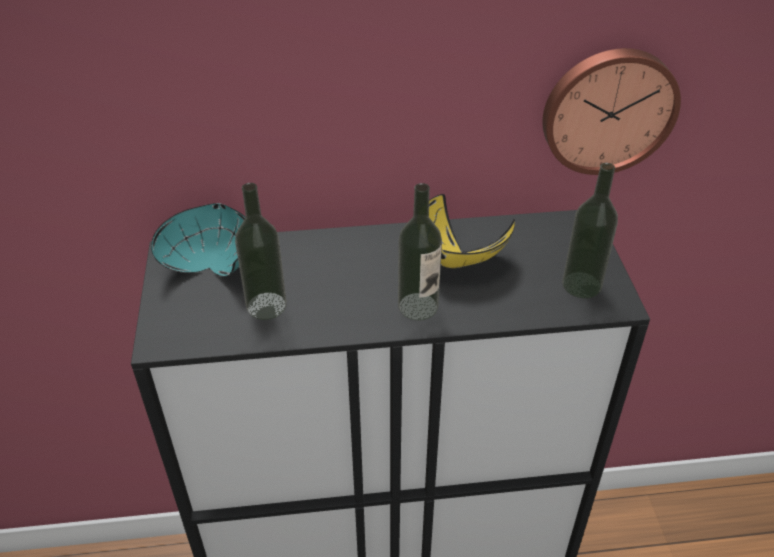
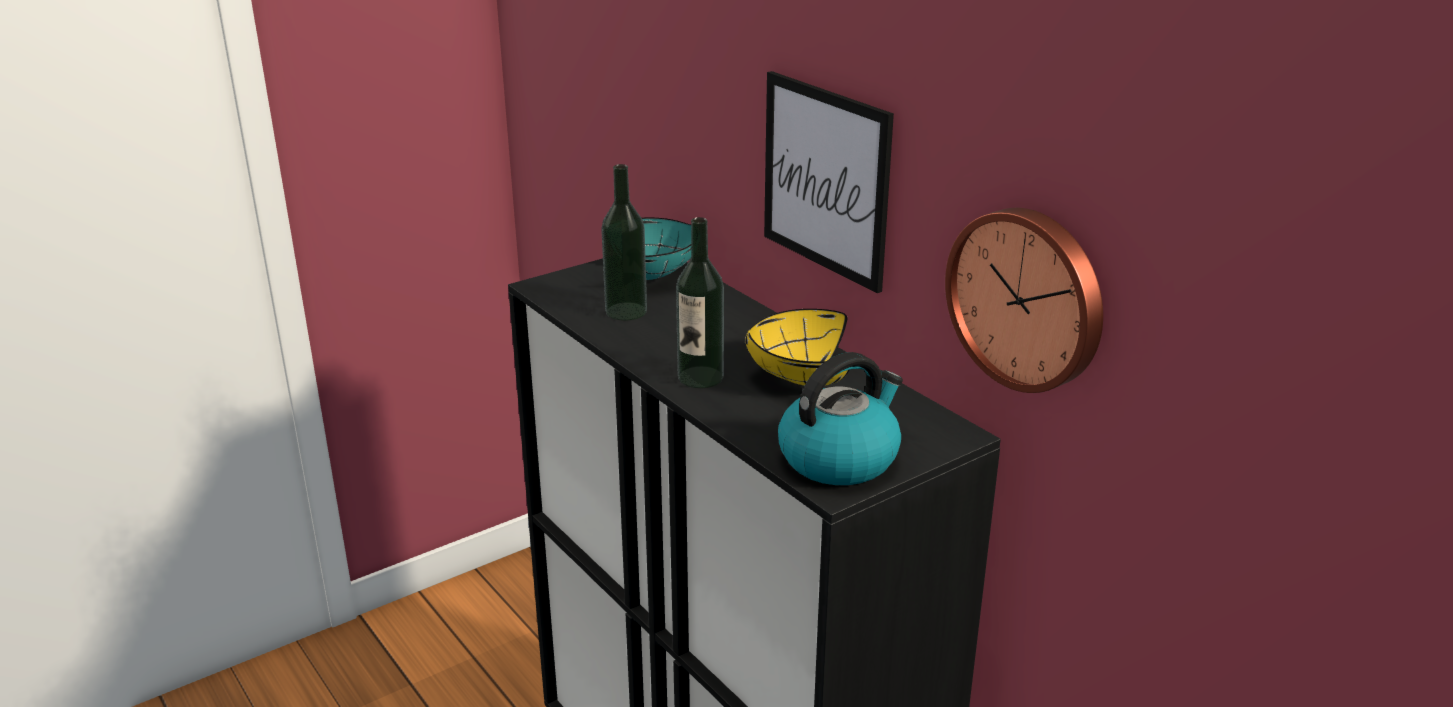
camera: 60 degrees right, 15 degrees down
bottle [562,163,618,298] -> kettle [778,352,903,485]
none -> picture [764,71,894,293]

